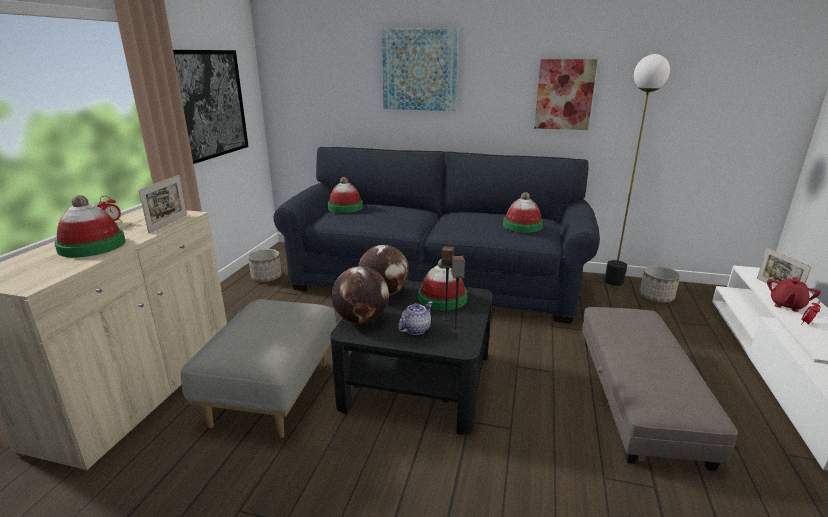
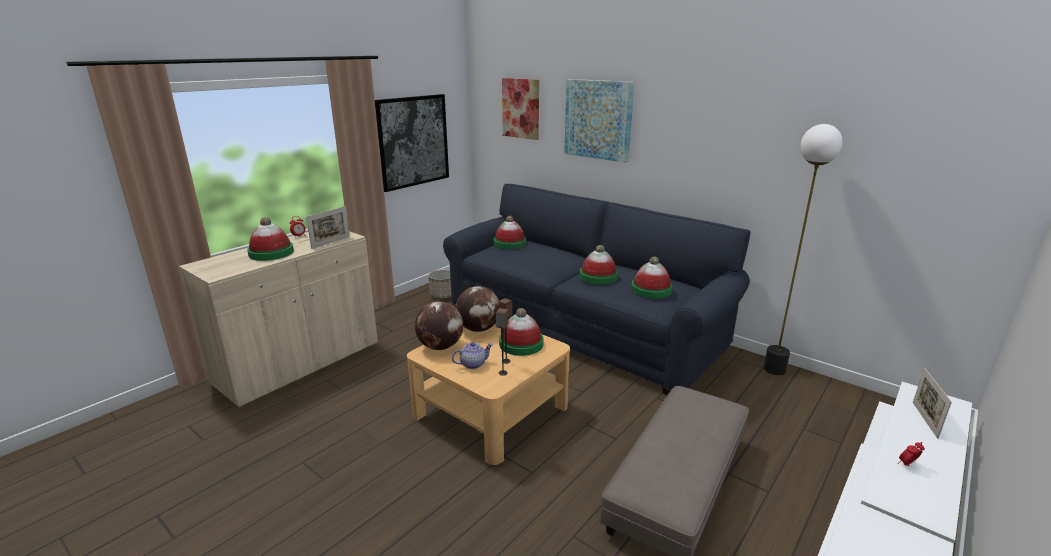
camera: 25 degrees right, 0 degrees up
grey ottoman [181,300,337,438] -> none
black coffee table [330,281,492,435] -> beige coffee table [407,323,570,465]
picture [534,59,598,130] -> picture moved to [502,78,539,140]
planter [640,266,680,302] -> none
red teapot [767,277,821,312] -> none
none -> hat [580,245,618,284]

